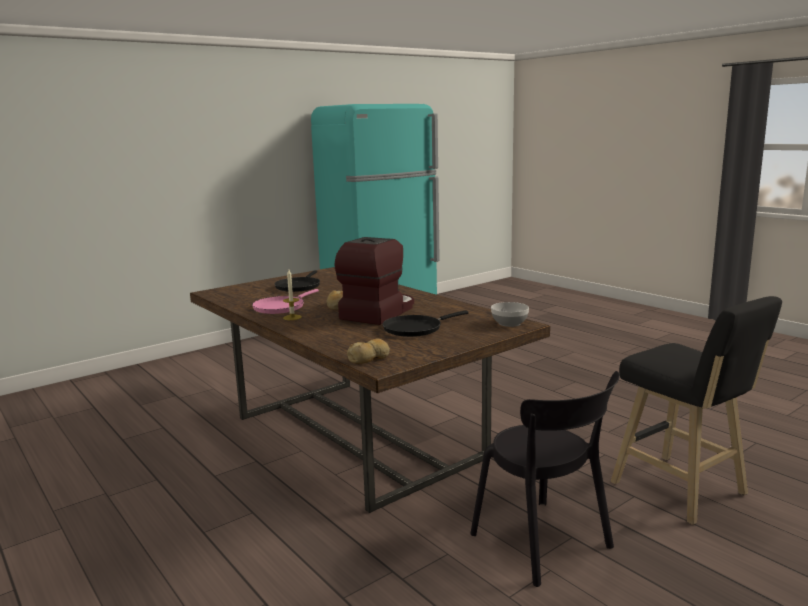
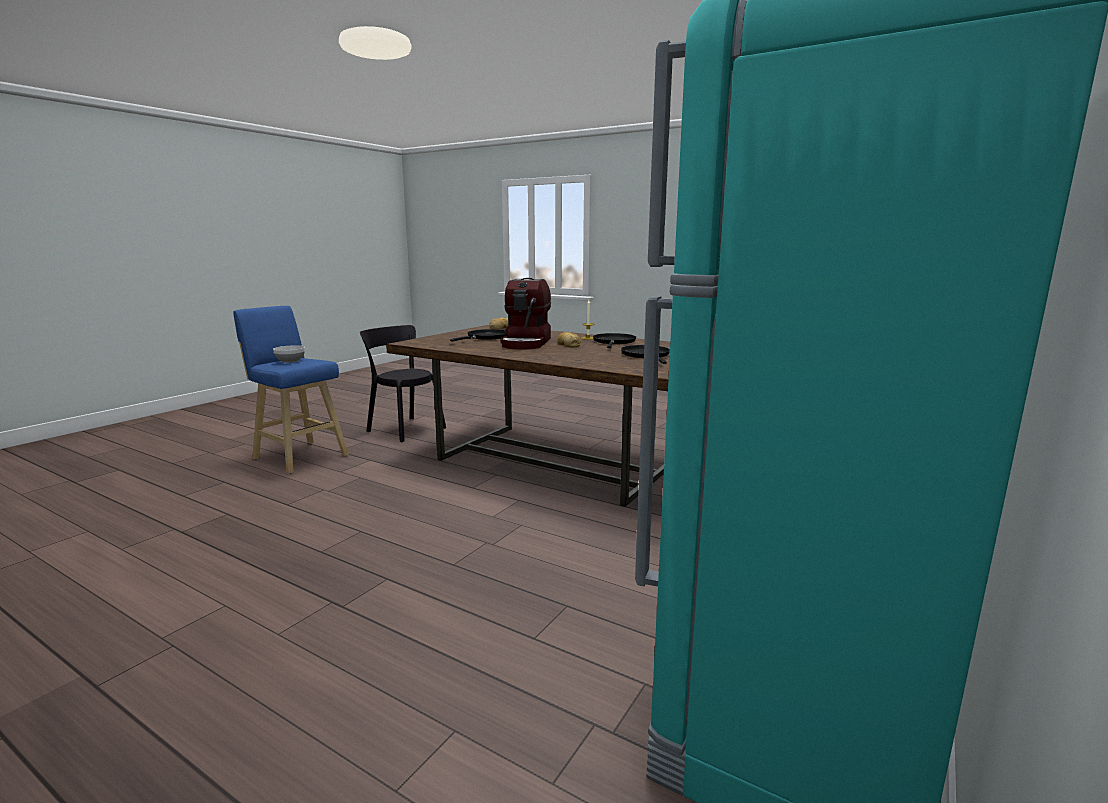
camera: 160 degrees right, 0 degrees up
pink frying pan [252,289,319,314] -> black frying pan [593,333,636,348]
bowl [491,302,529,327] -> bowl moved to [273,345,305,363]
black stool [611,296,782,525] -> blue stool [233,306,349,474]

